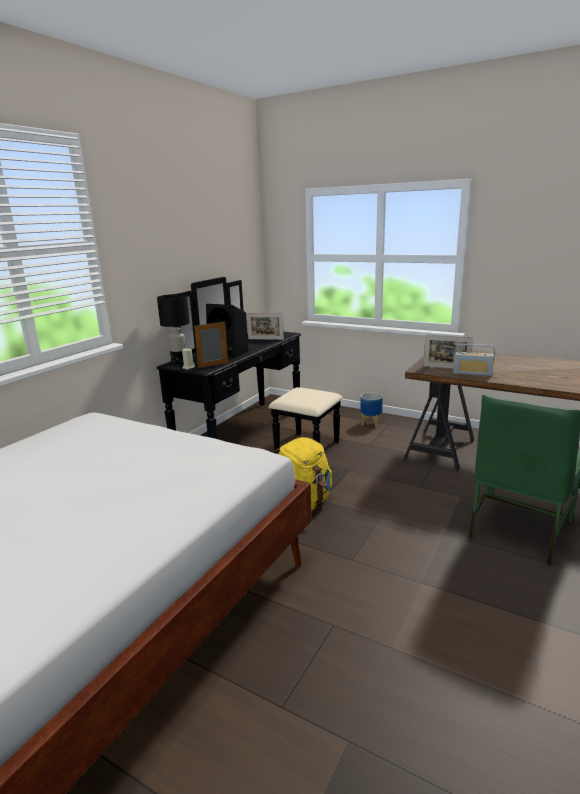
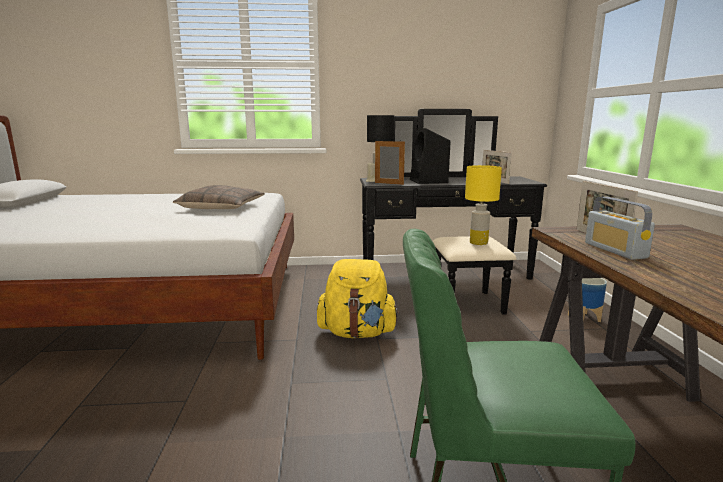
camera: 55 degrees right, 5 degrees down
none -> pillow [173,185,265,209]
none -> yellow table lamp [465,165,502,245]

